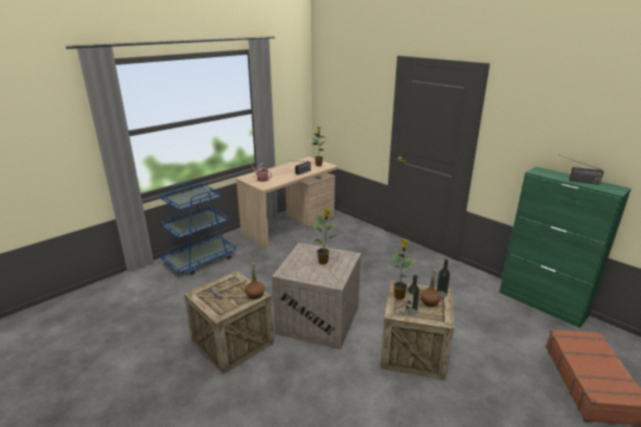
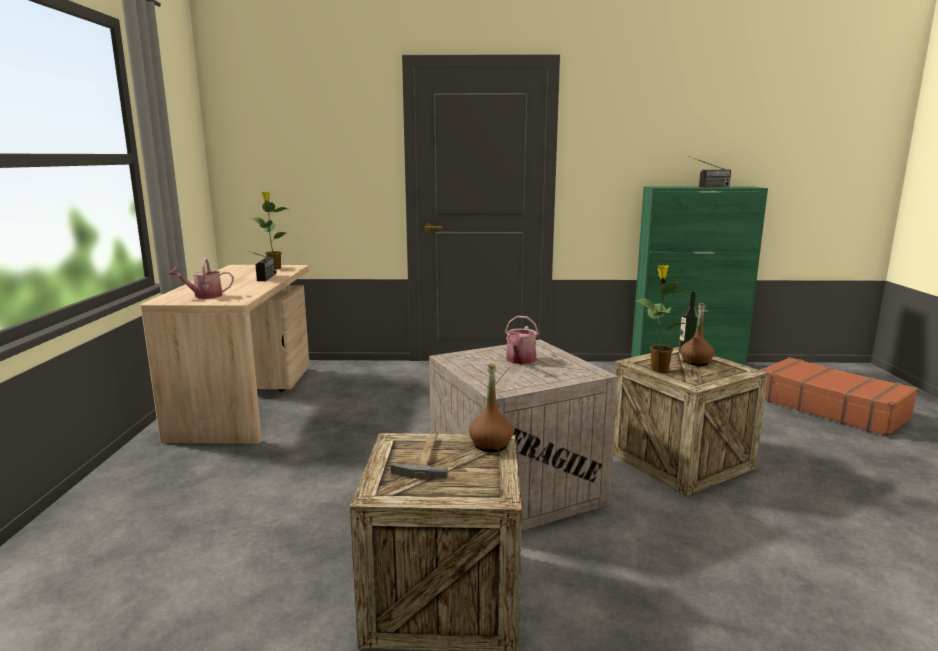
camera: 45 degrees left, 10 degrees down
blue cart [161,182,236,275] -> none
potted plant [310,208,341,264] -> watering can [505,316,539,364]
bottle [405,275,420,315] -> none

